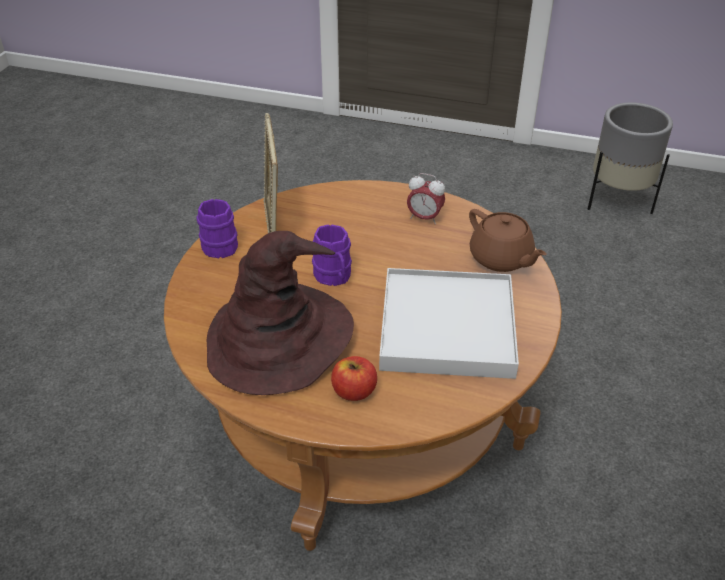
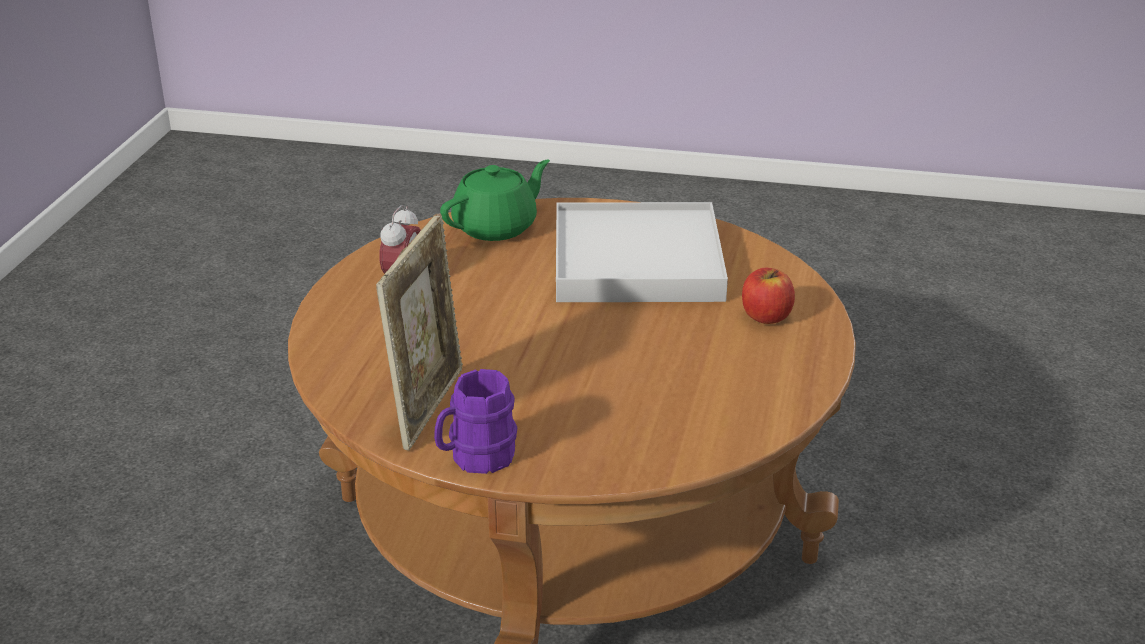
camera: 95 degrees left, 10 degrees down
brown hat [207,231,354,395] -> none
picture frame [263,113,279,233] -> picture frame turned 60 degrees counterclockwise [376,214,463,451]
purple mug [312,224,352,286] -> none
brown teapot [469,209,547,272] -> green teapot [440,160,550,241]
grey planter [588,102,673,214] -> none

